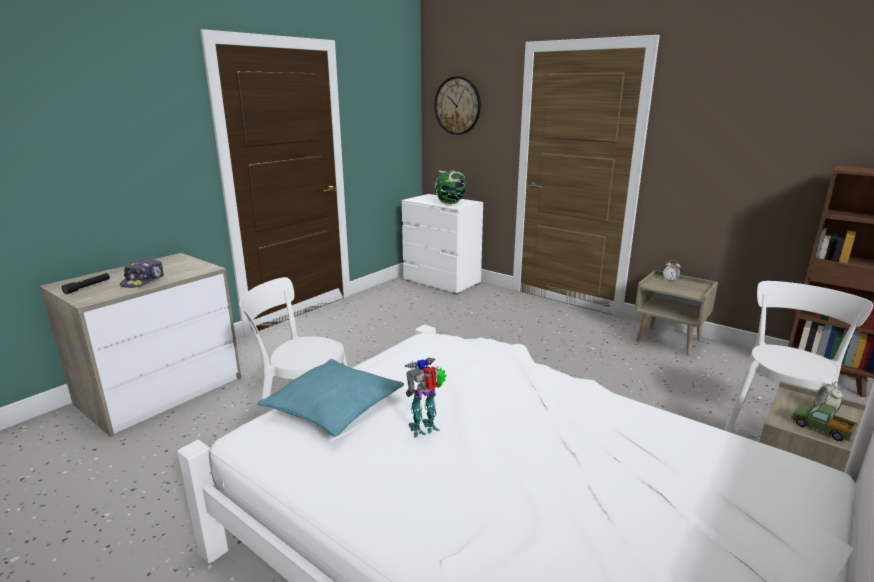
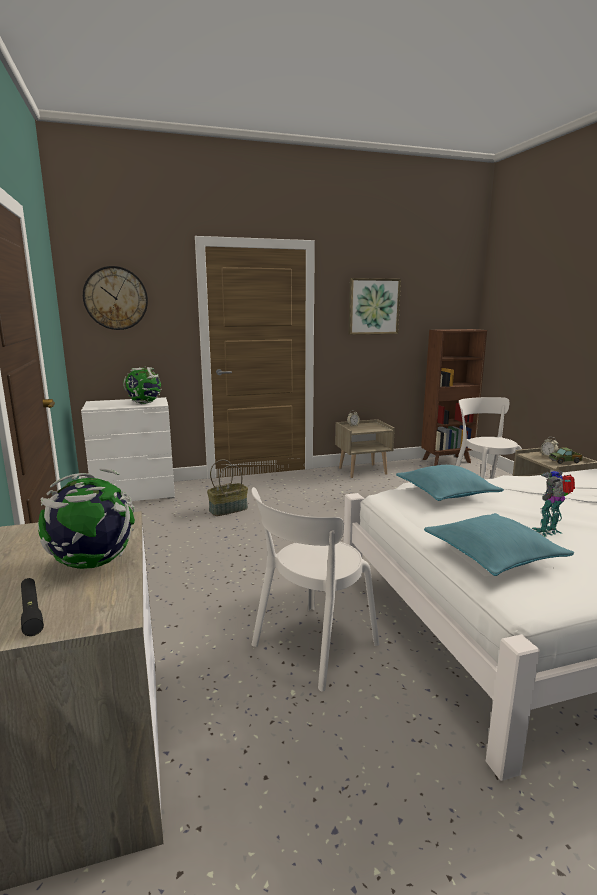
camera: 55 degrees left, 5 degrees down
cap [120,258,163,288] -> globe [38,468,135,569]
toy robot [405,358,446,438] -> toy robot turned 60 degrees clockwise [532,470,575,537]
none -> basket [207,460,248,516]
none -> picture [349,278,401,335]
none -> turquoise pillow [396,465,504,501]

